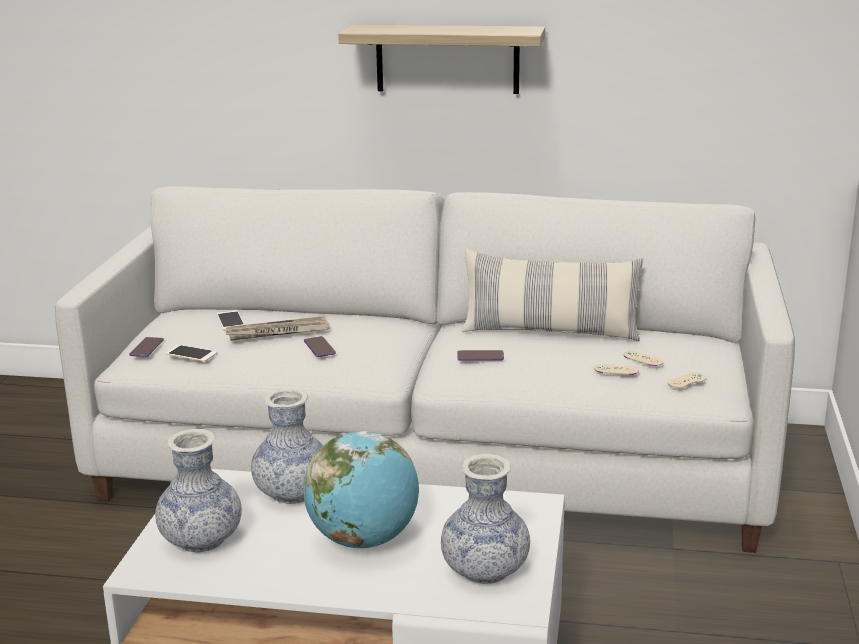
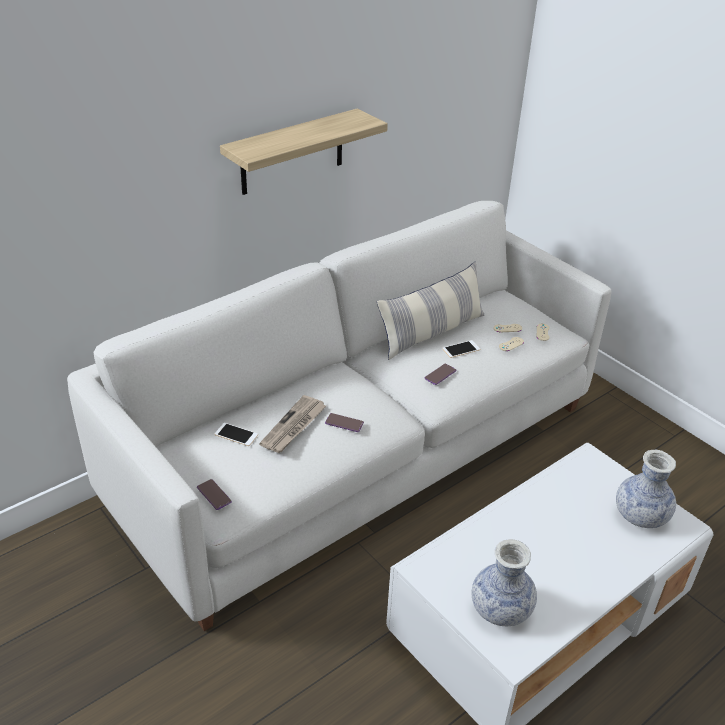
camera: 50 degrees left, 15 degrees up
phone [165,345,217,362] -> phone moved to [442,340,480,358]
vase [251,389,323,504] -> none
globe [303,431,419,548] -> none

